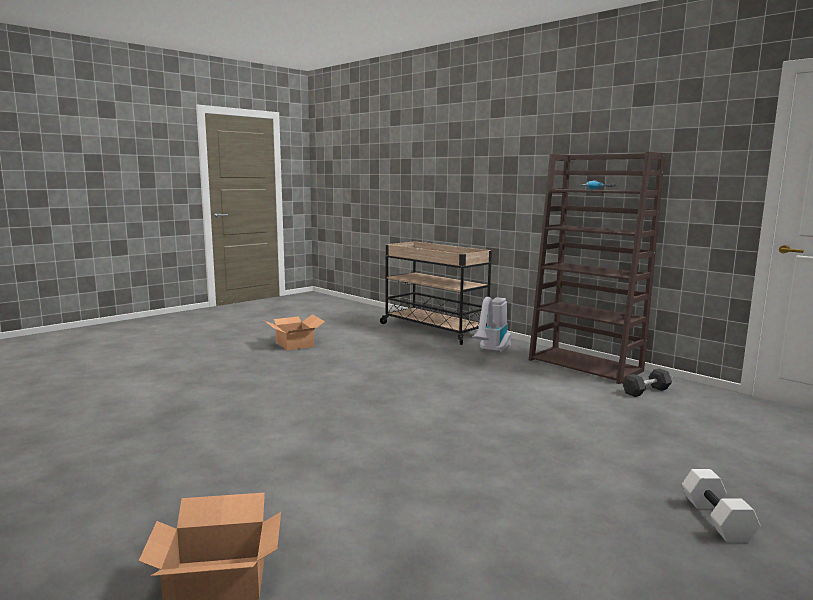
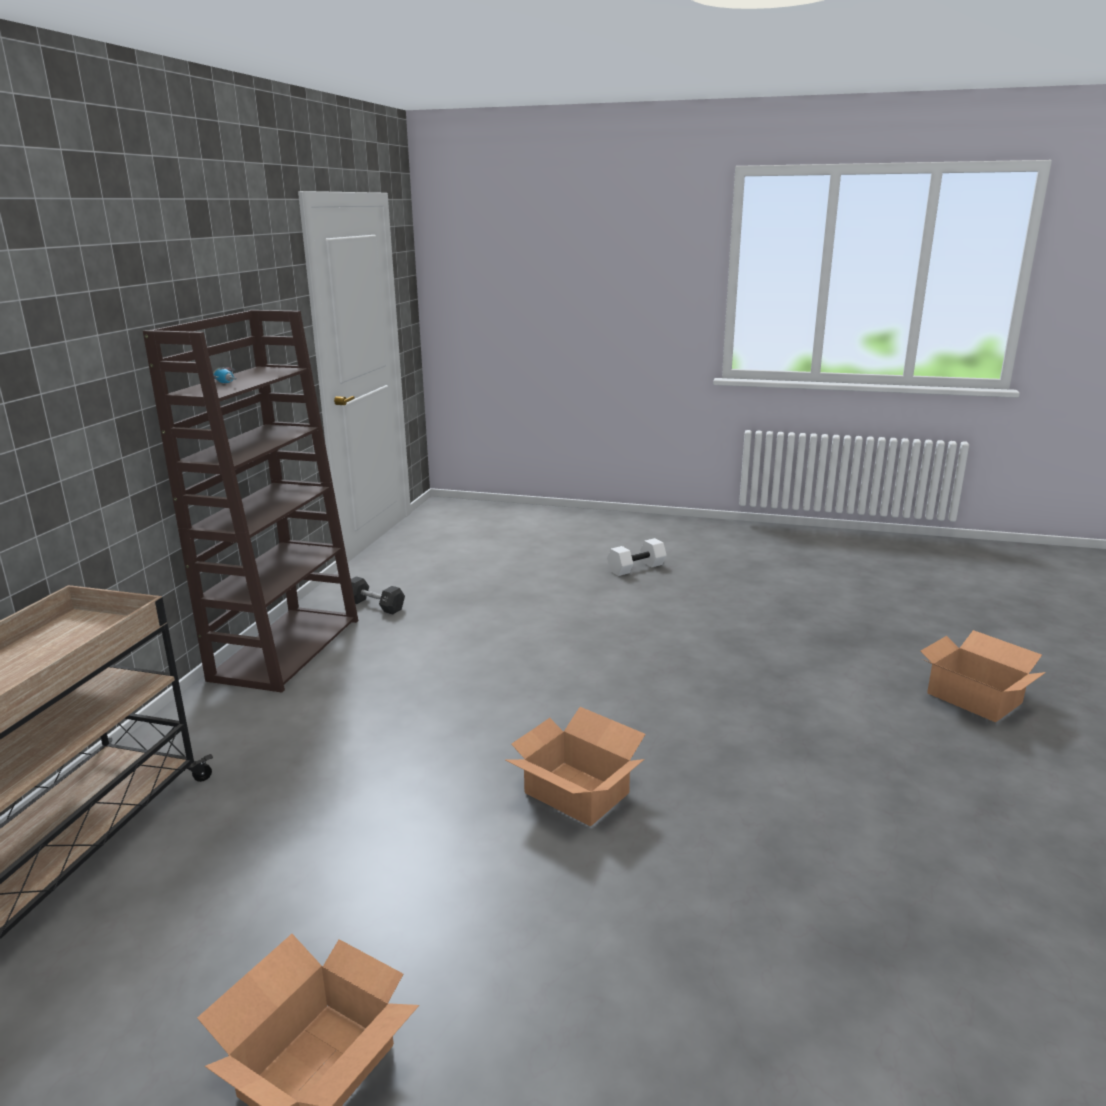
camera: 120 degrees left, 10 degrees up
vacuum cleaner [472,297,511,352] -> none
none -> cardboard box [506,707,646,826]

